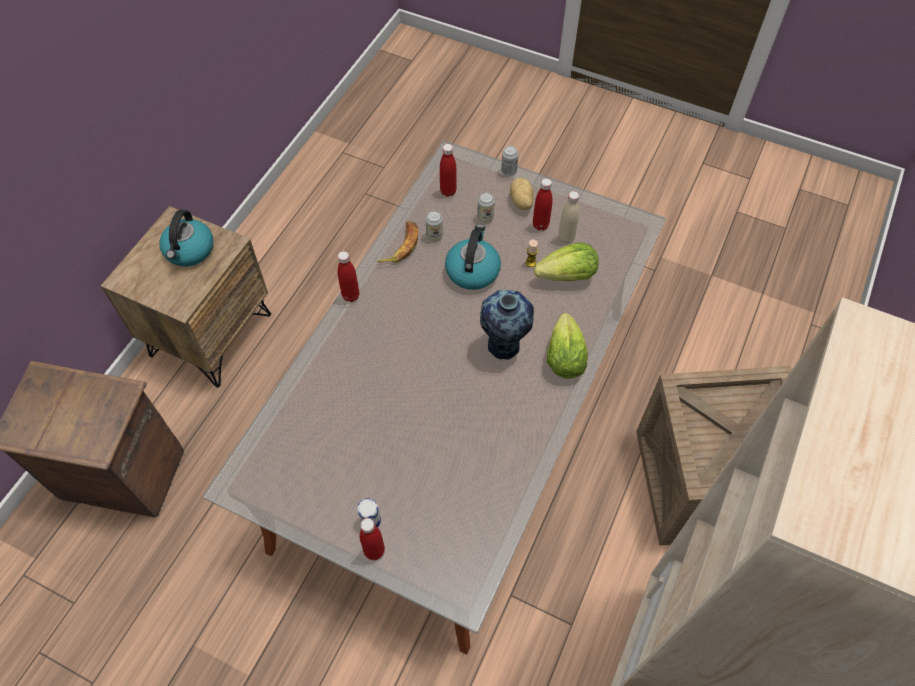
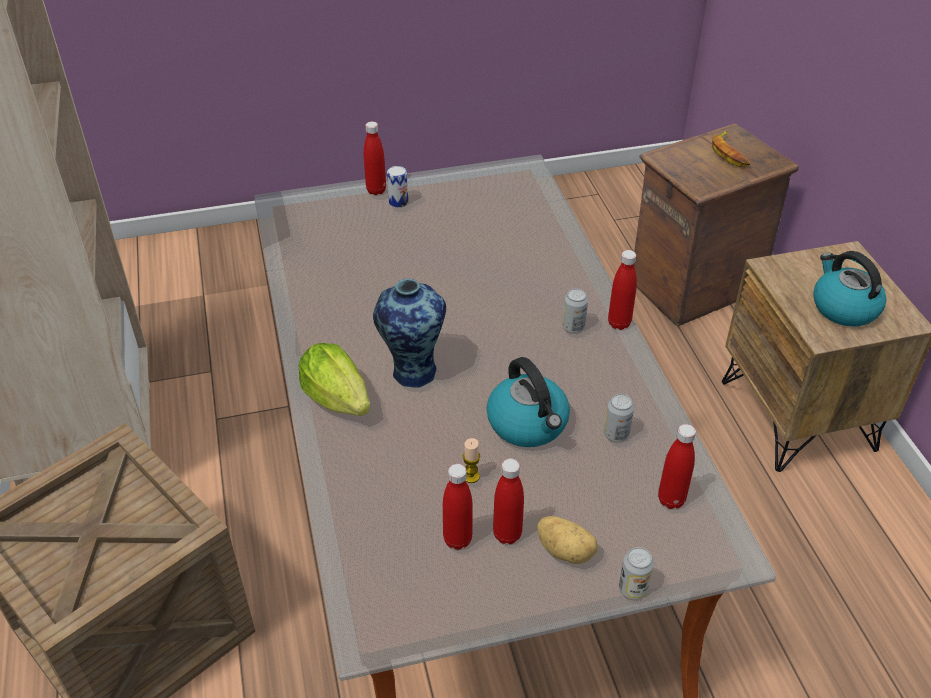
camera: 140 degrees right, 15 degrees down
banana [376,221,418,263] -> banana moved to [712,130,750,167]
can [477,192,495,223] -> can moved to [562,288,588,333]
lettuce [534,242,599,281] -> none
beige bottle [558,191,579,243] -> red bottle [443,464,473,550]

